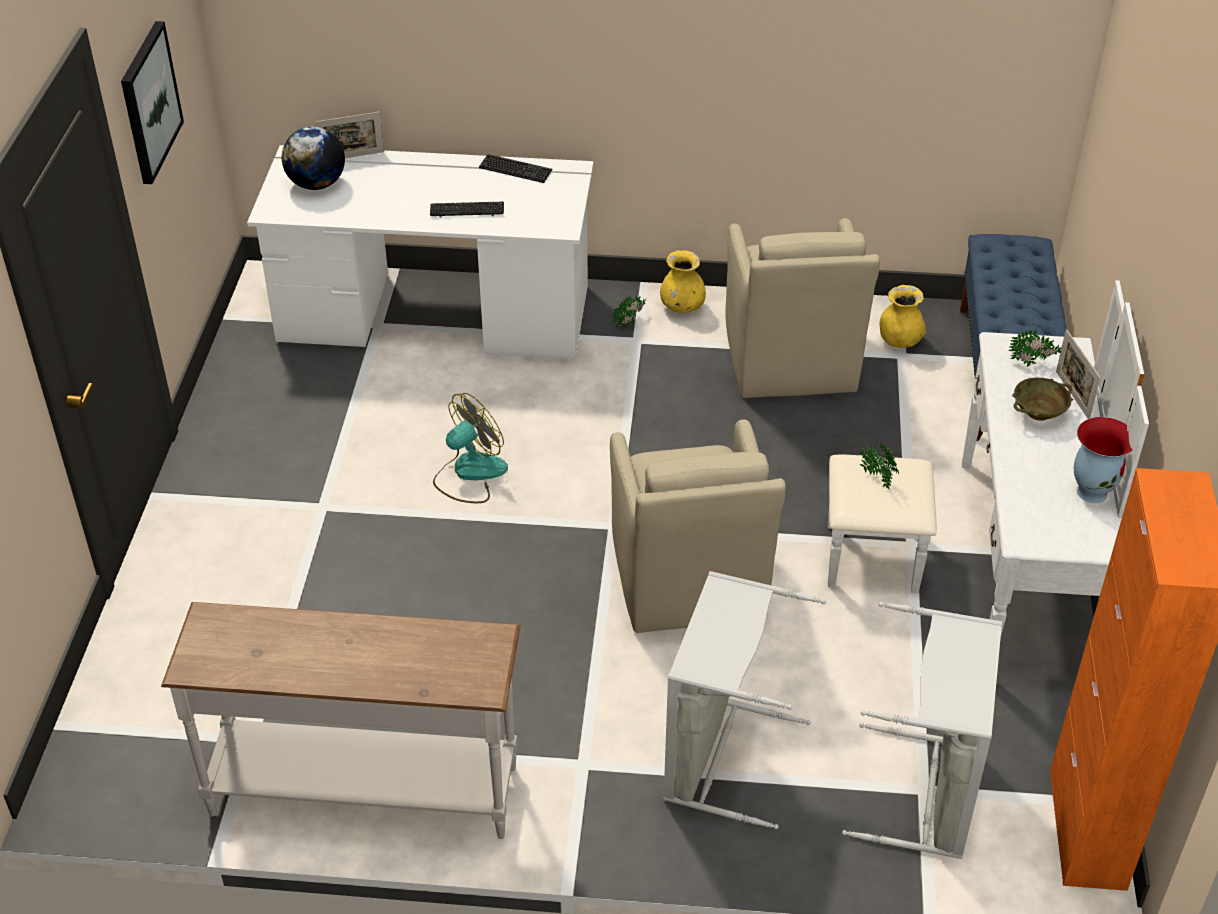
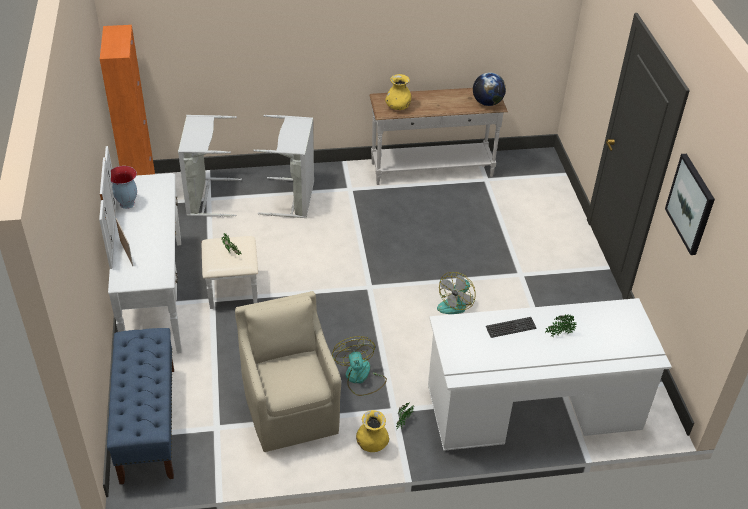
camera: 165 degrees right, 0 degrees up
globe [282,127,345,190] -> globe moved to [473,72,506,106]
picture frame [315,112,384,158] -> none
keyboard [479,154,552,183] -> none
beige armchair [610,419,786,633] -> none
yellow vase [880,285,926,348] -> yellow vase moved to [385,74,411,110]
potted plant [1009,329,1062,367] -> potted plant moved to [545,314,577,338]
beige bowl [1012,378,1073,421] -> none
none -> fan [332,336,387,396]

